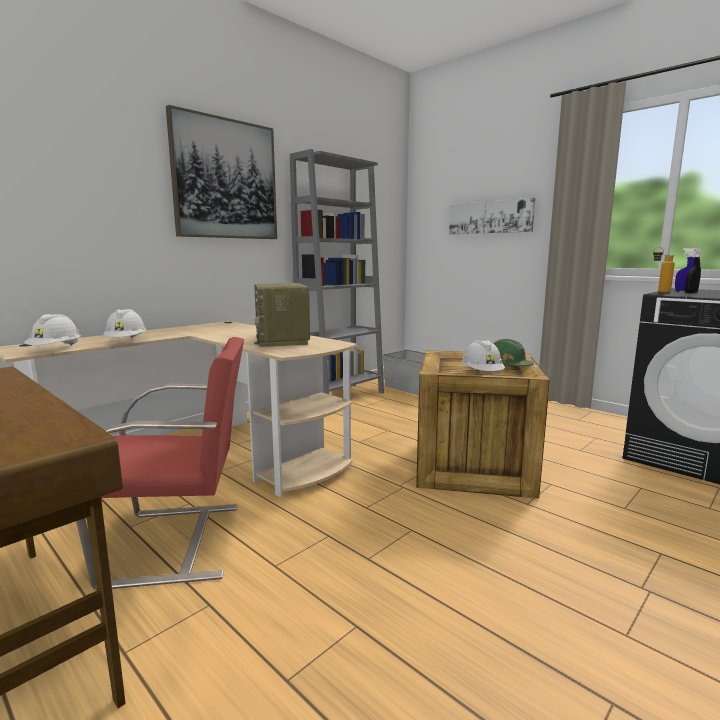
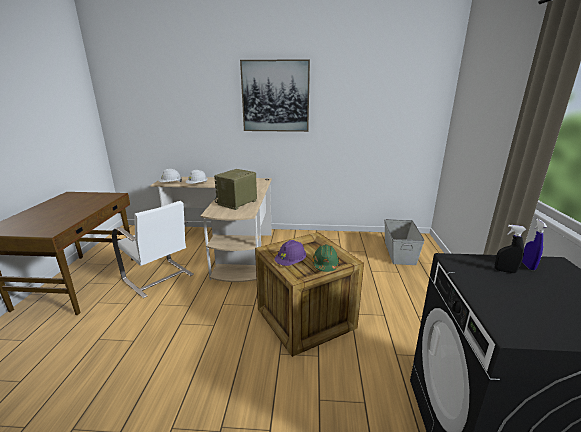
camera: 50 degrees right, 10 degrees up
red chair [76,337,244,590] -> white chair [112,201,194,298]
grey bookcase [290,149,384,394] -> none
picture [449,198,535,234] -> none
white hard hat [461,340,505,371] -> purple hard hat [274,240,306,266]
bottle [653,247,675,293] -> none

